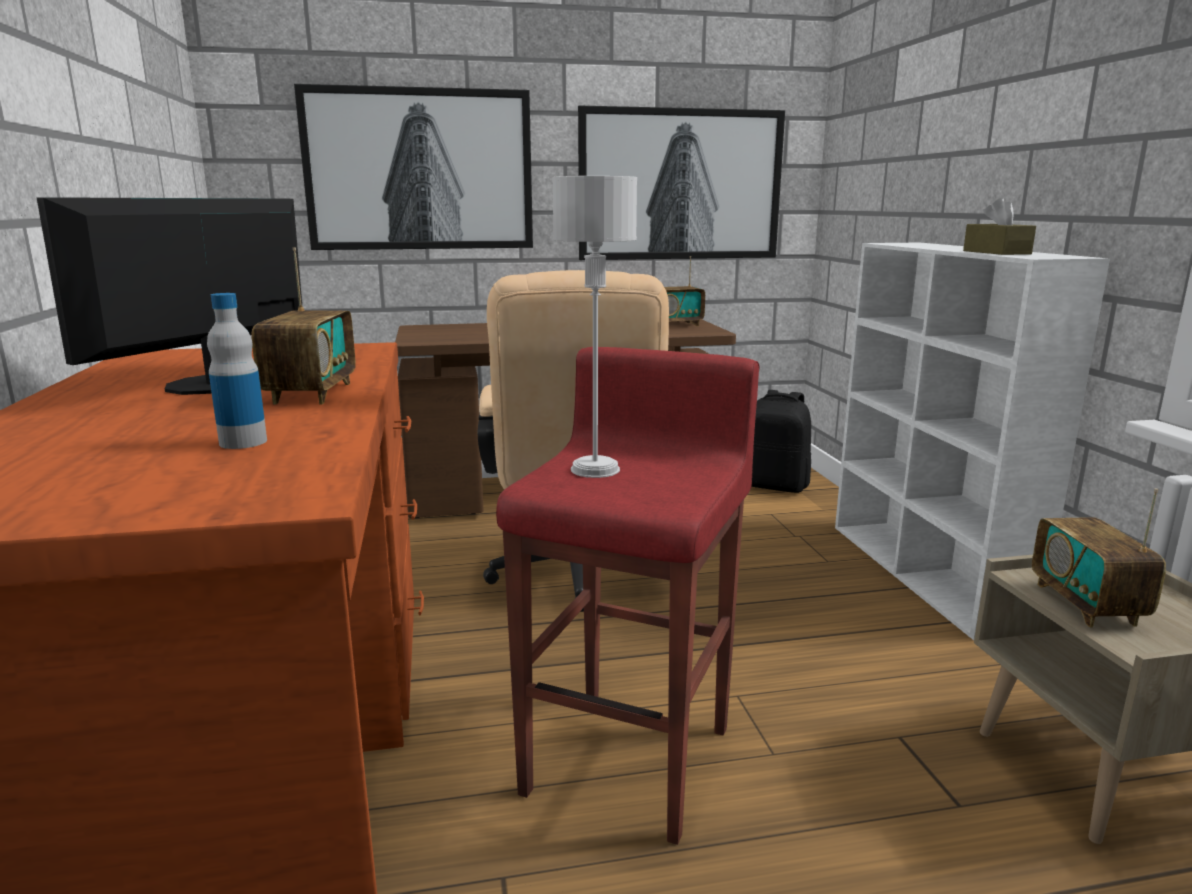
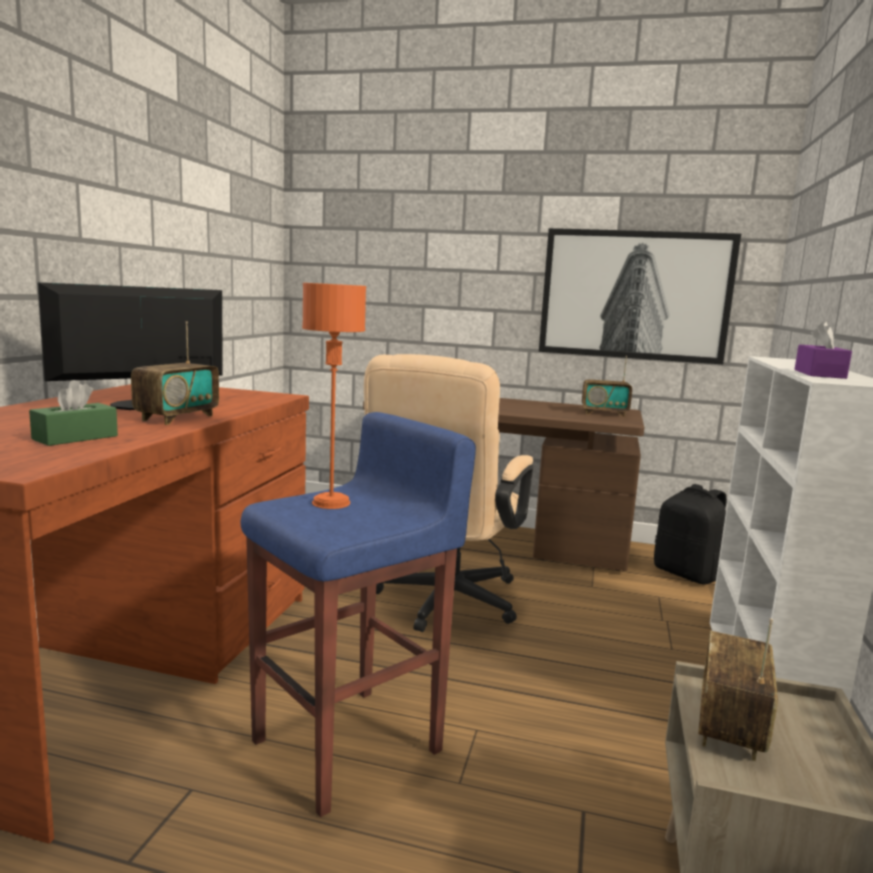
camera: 25 degrees right, 5 degrees down
bottle [207,293,267,449] -> green tissue box [29,380,118,446]
picture [294,84,533,250] -> none
red stool [496,347,759,845] -> blue stool [241,412,476,817]
grey table lamp [552,176,637,478] -> orange table lamp [302,283,366,509]
brown tissue box [963,197,1036,255] -> purple tissue box [794,321,852,379]

